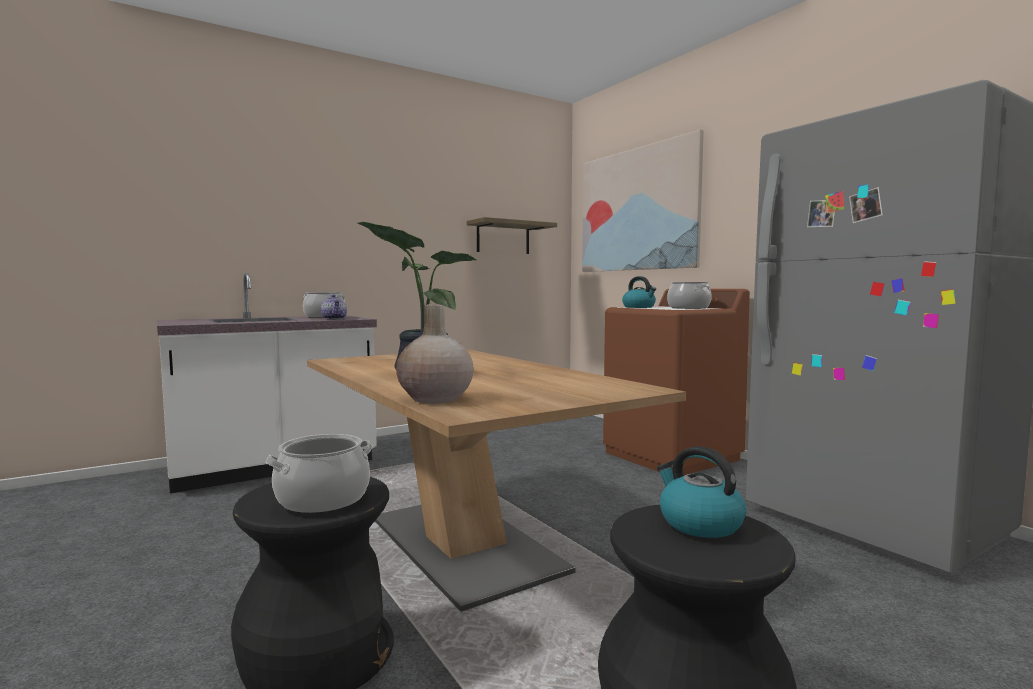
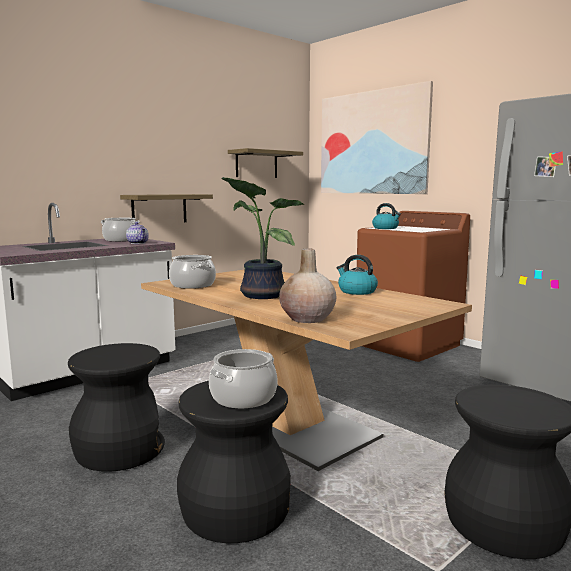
camera: 10 degrees left, 5 degrees up
kettle [657,446,746,538] -> kettle moved to [337,255,378,295]
cooking pot [667,282,712,309] -> cooking pot moved to [169,255,216,289]
none -> black stool [68,343,165,472]
none -> shelf [120,194,213,222]

